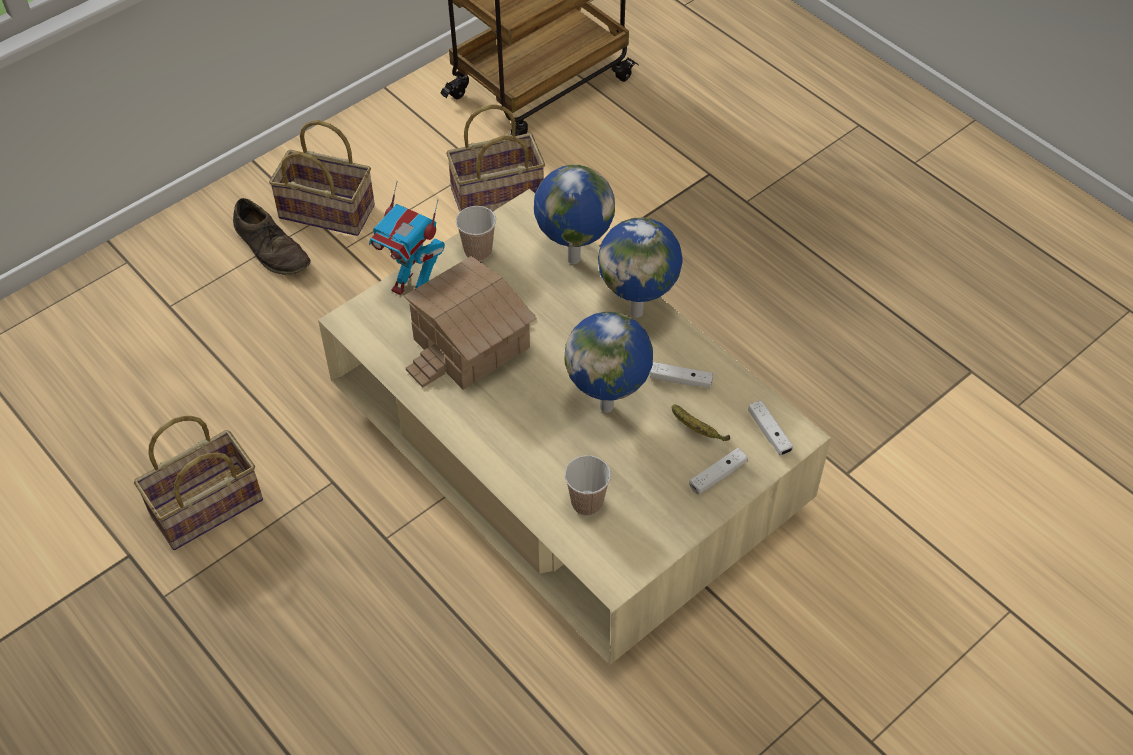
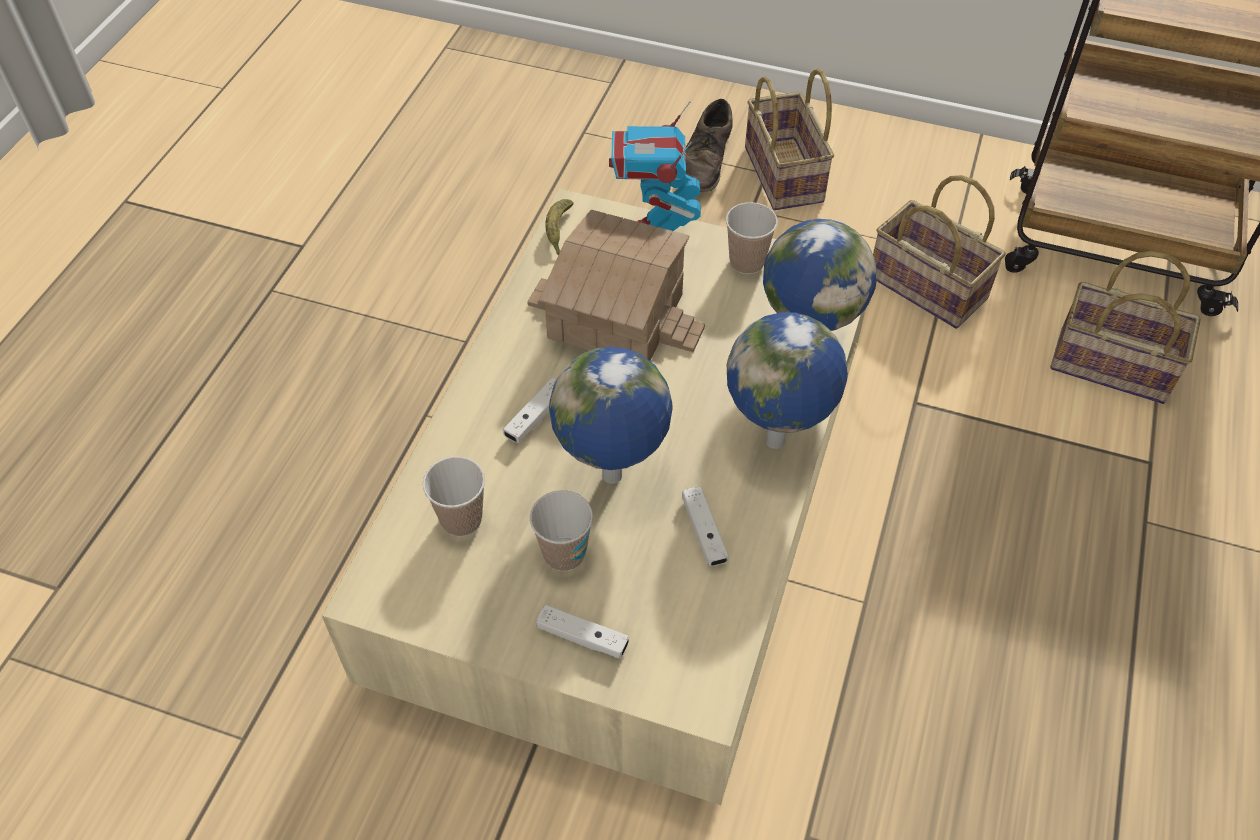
camera: 60 degrees right, 0 degrees up
basket [134,416,263,550] -> basket moved to [1050,251,1201,404]
banana [672,405,730,441] -> banana moved to [545,199,574,255]
white game controller [748,400,793,455] -> white game controller moved to [503,378,556,443]
none -> cup [530,490,593,572]

